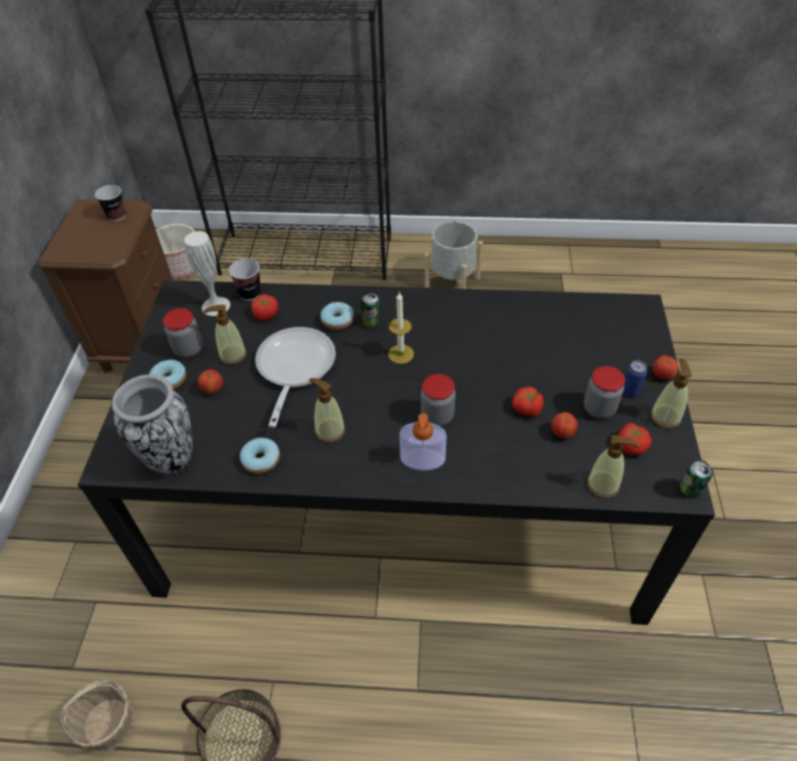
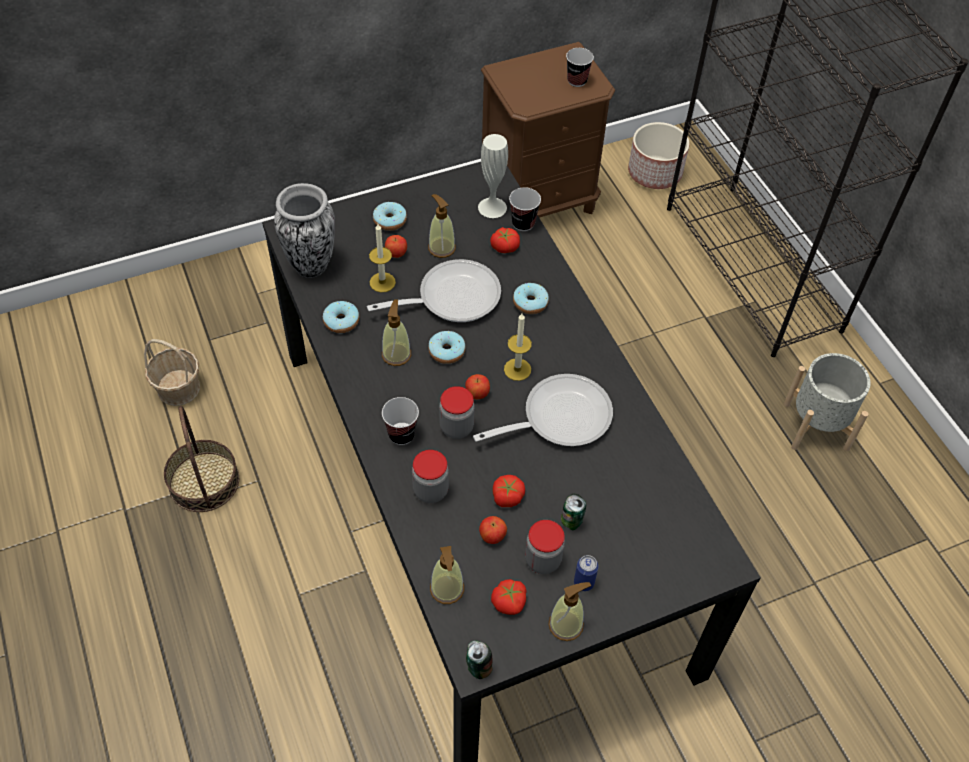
camera: 60 degrees right, 5 degrees up
jar [163,308,203,358] -> jar moved to [412,450,449,503]
can [360,293,380,328] -> can moved to [561,494,587,530]
soap dispenser [399,413,447,470] -> cup [382,397,419,445]
apple [652,355,678,379] -> apple moved to [465,374,490,399]
none -> candle [369,224,396,292]
none -> donut [428,331,465,364]
none -> frying pan [473,374,613,446]

